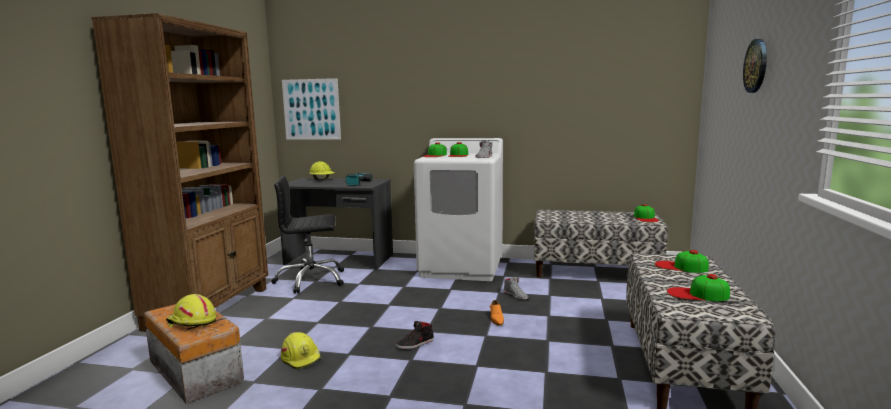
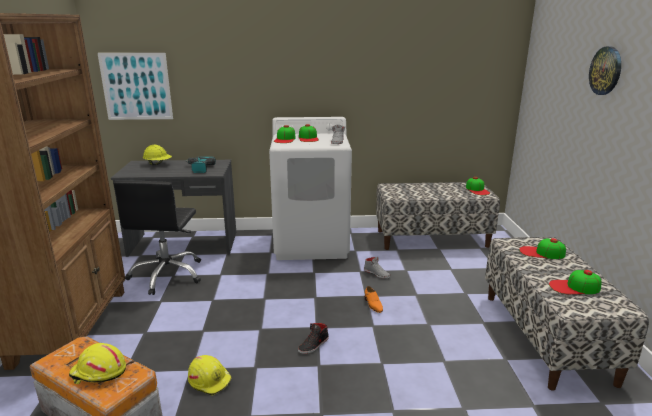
camera: 15 degrees left, 10 degrees up
black office chair [272,176,344,294] -> black office chair turned 60 degrees counterclockwise [113,180,201,295]

